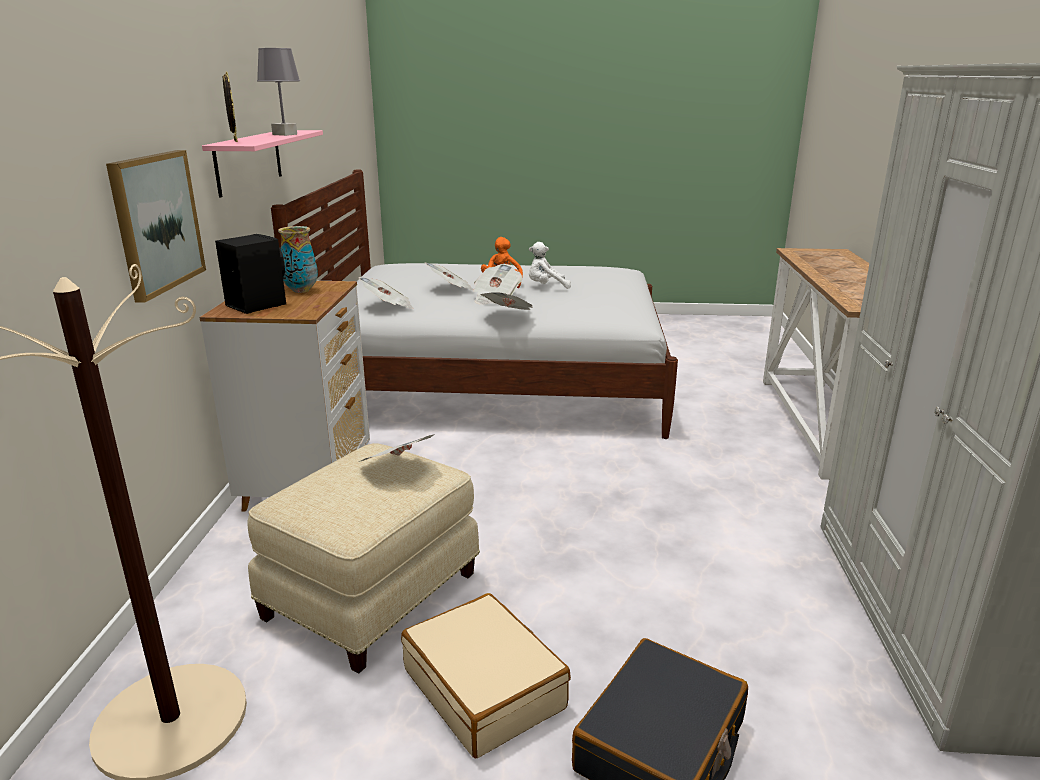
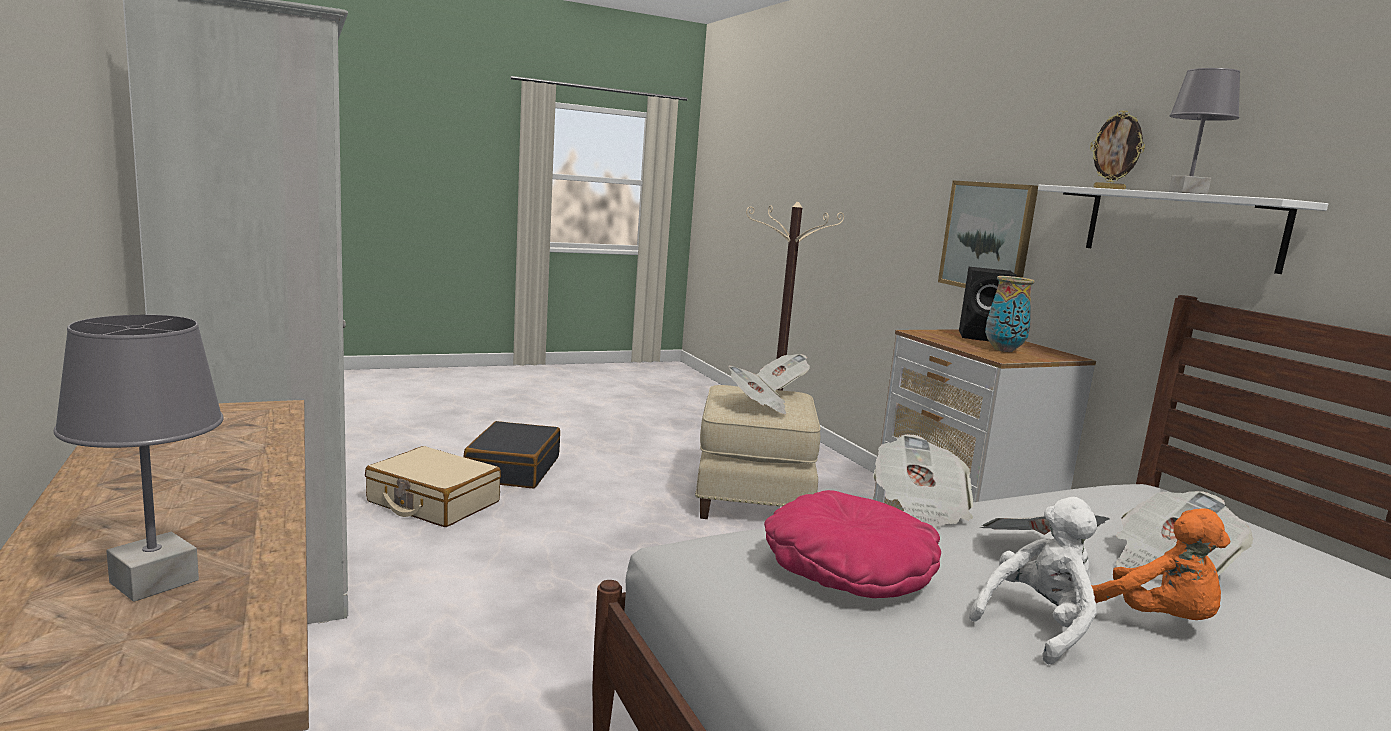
camera: 150 degrees right, 10 degrees down
pink shelf [202,130,323,197] -> white shelf [1038,185,1328,274]
newspaper [359,277,414,309] -> newspaper moved to [756,354,810,391]
beige suitcase [401,593,571,758] -> beige suitcase moved to [365,446,501,527]
none -> grey table lamp [54,315,224,602]
none -> pink pillow [764,490,941,598]

